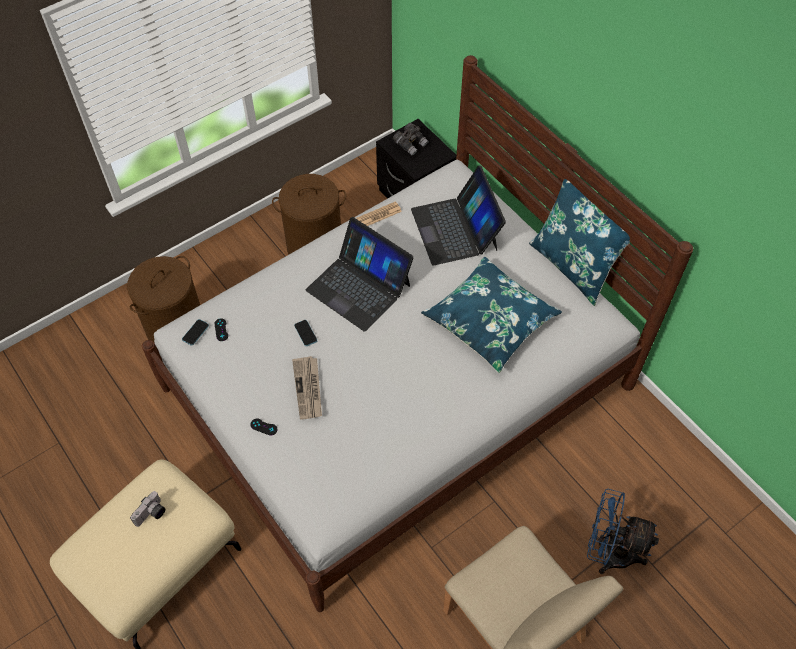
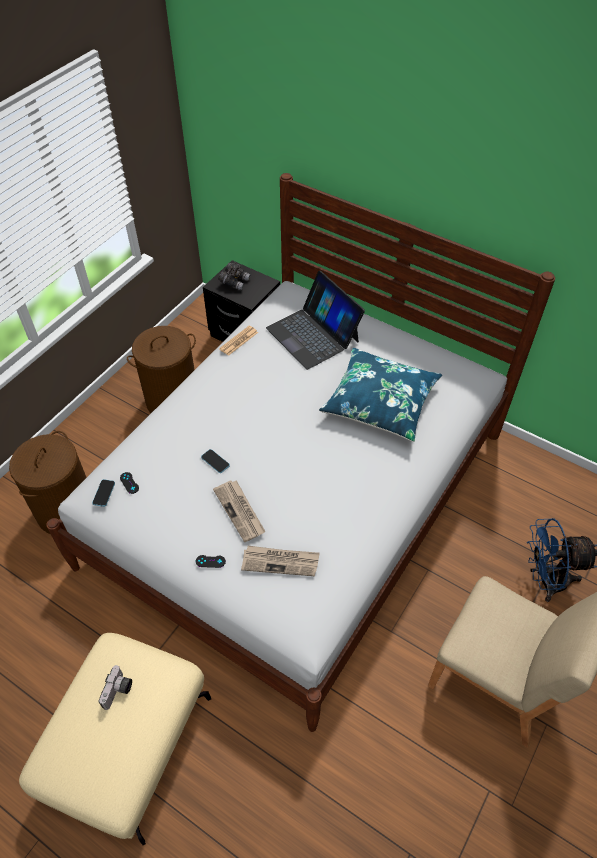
camera: 20 degrees left, 5 degrees down
laptop [306,217,414,332] -> none
blue pillow [529,179,630,306] -> none
none -> newspaper [241,546,320,576]

